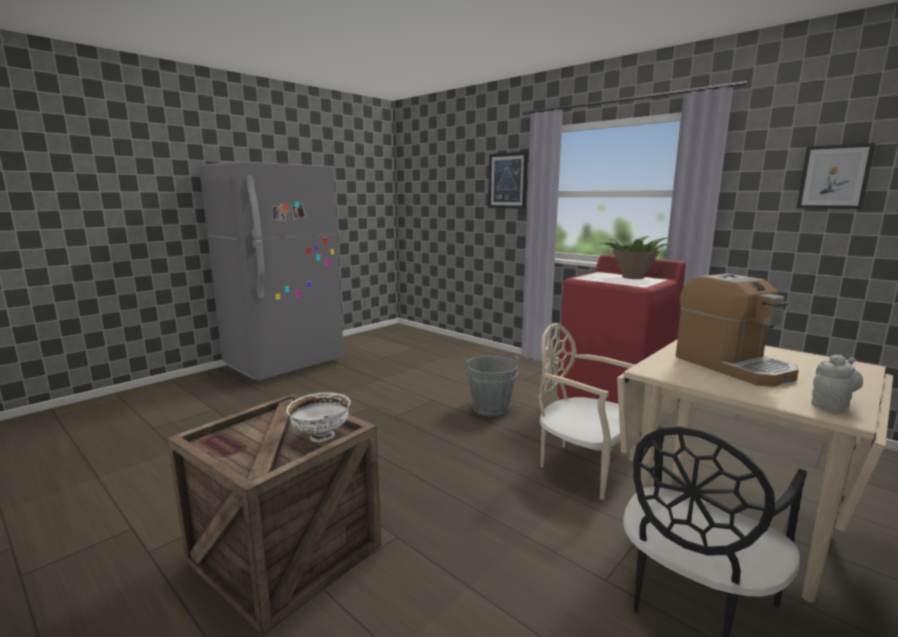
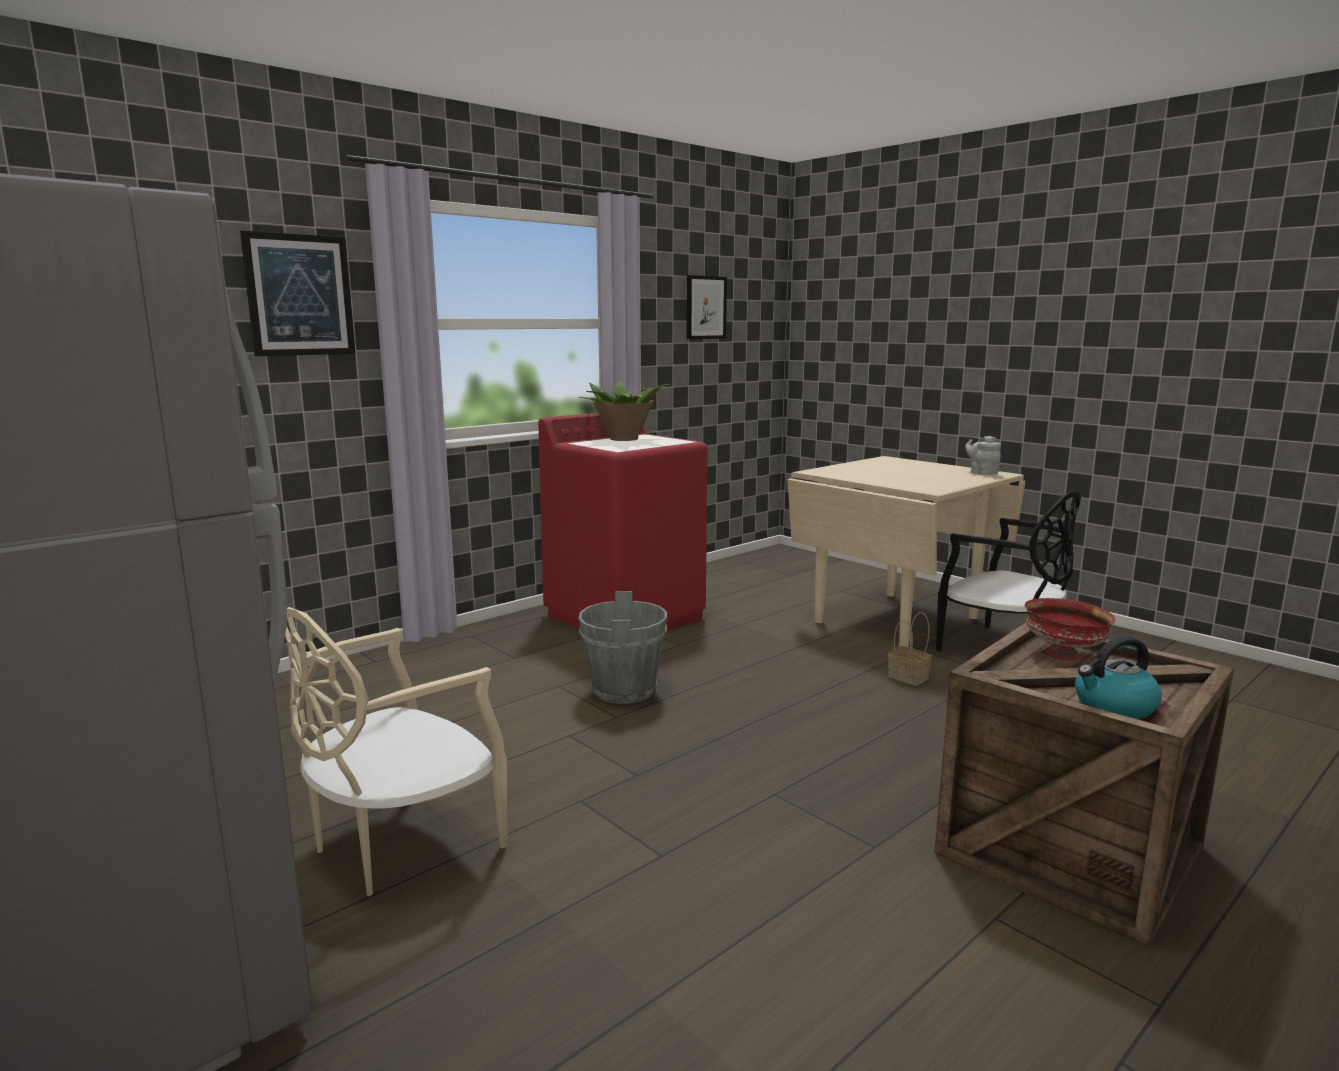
camera: 85 degrees left, 0 degrees up
white bowl [286,392,351,442] -> red bowl [1025,598,1115,661]
beige chair [539,323,636,500] -> beige chair moved to [285,607,508,896]
coffee machine [676,273,799,387] -> none
none -> basket [888,612,932,686]
none -> kettle [1075,636,1162,719]

